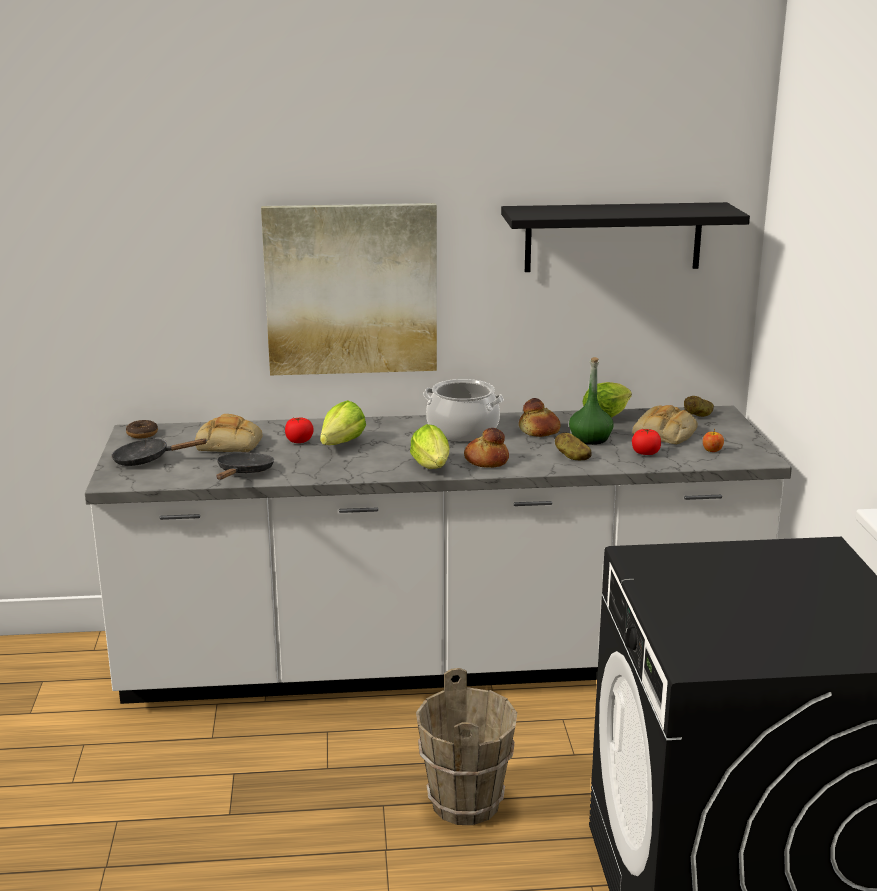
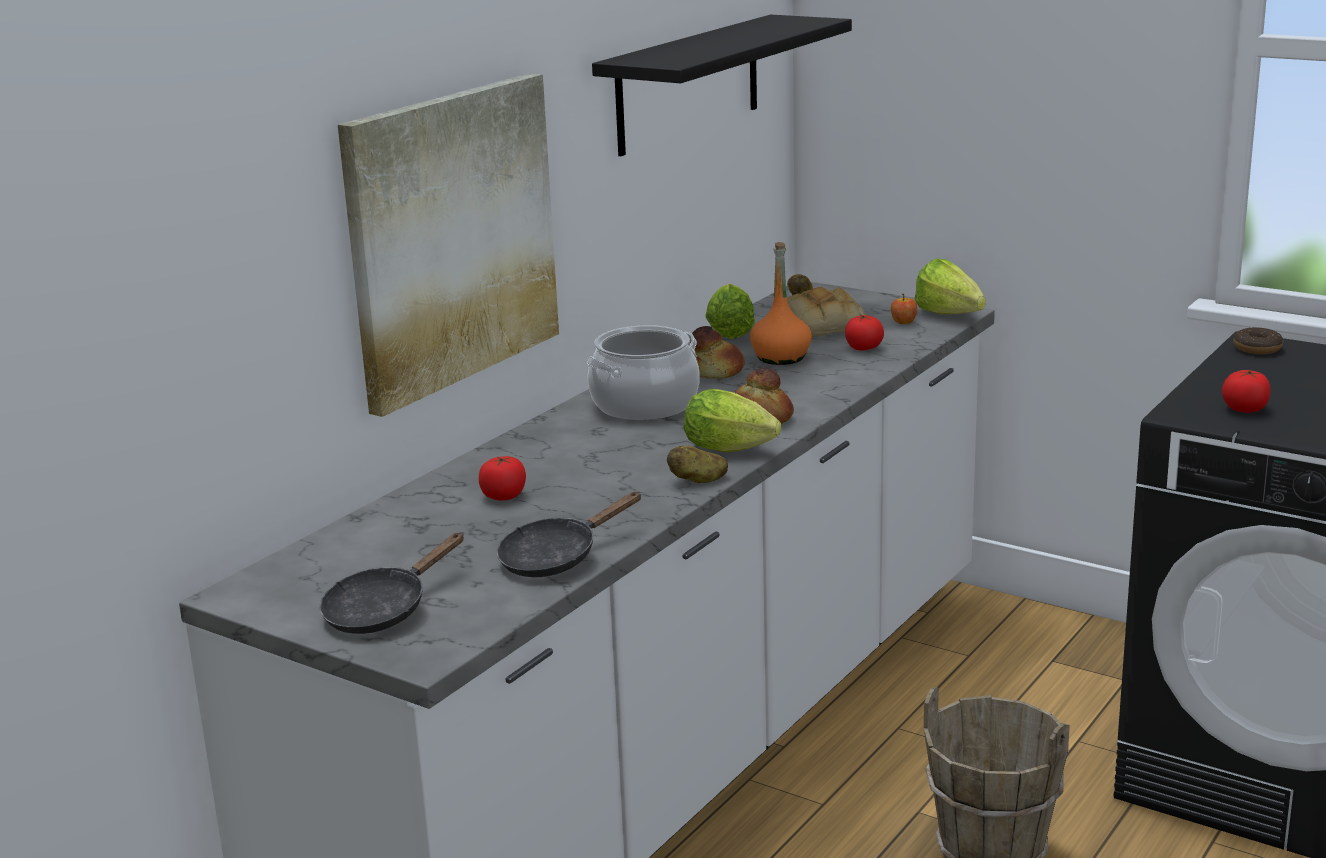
camera: 50 degrees left, 0 degrees up
donut [126,420,158,438] -> donut moved to [1233,327,1283,354]
bread [195,414,263,452] -> none
black frying pan [217,453,274,480] -> black frying pan turned 90 degrees counterclockwise [496,492,642,577]
lettuce [320,400,366,445] -> lettuce moved to [914,259,986,314]
potato [555,433,592,460] -> potato moved to [667,446,728,483]
green bottle [569,357,613,445] -> orange bottle [750,242,812,365]
none -> tomato [1222,370,1270,413]

